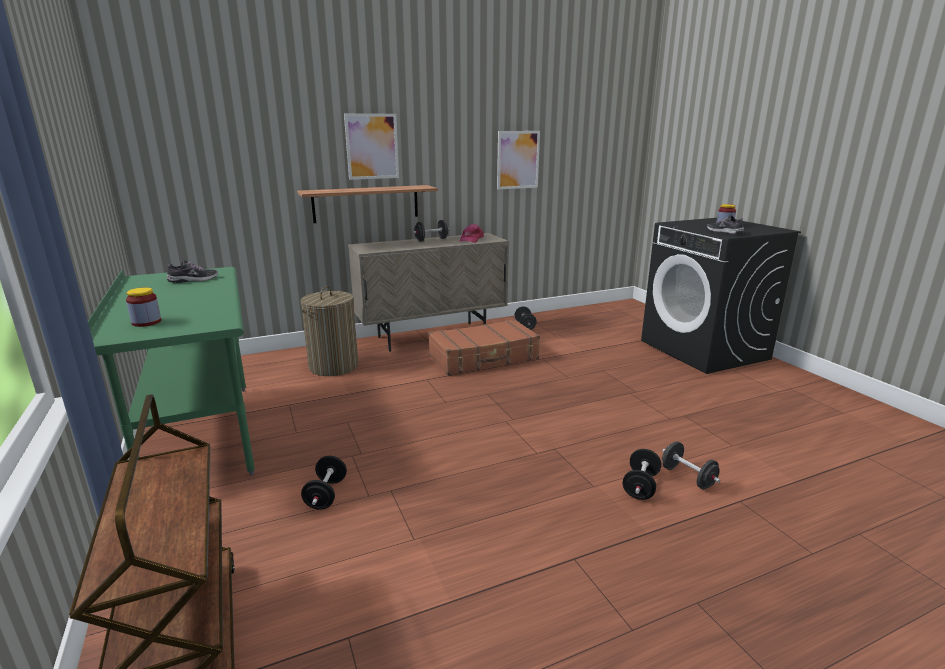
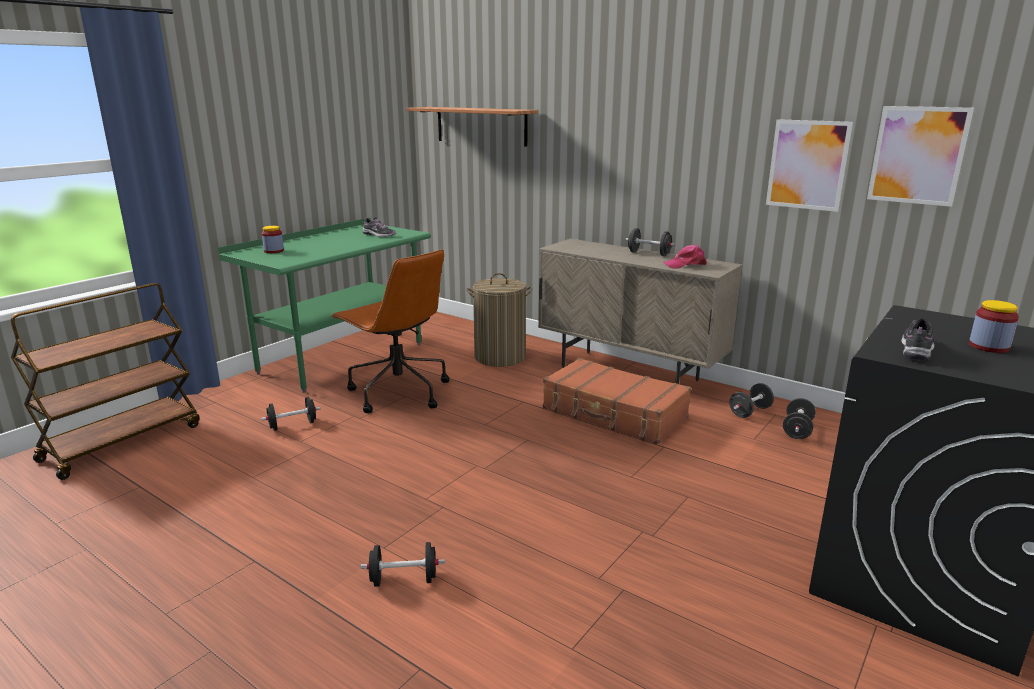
camera: 60 degrees right, 0 degrees up
shelf [297,185,438,223] -> shelf moved to [406,107,538,147]
picture [344,113,399,180] -> picture moved to [867,106,974,207]
black dumbbell [662,441,720,489] -> black dumbbell moved to [783,398,816,439]
none -> brown office chair [331,249,450,413]

